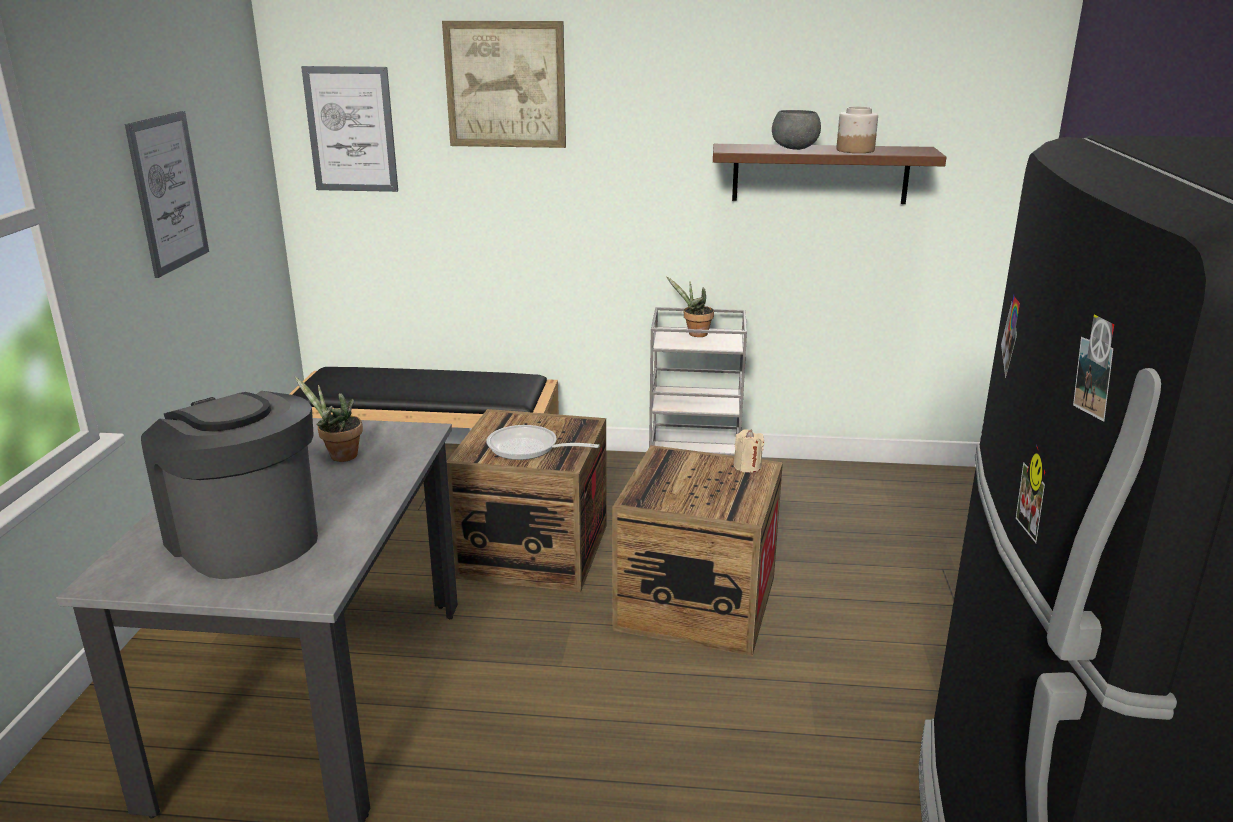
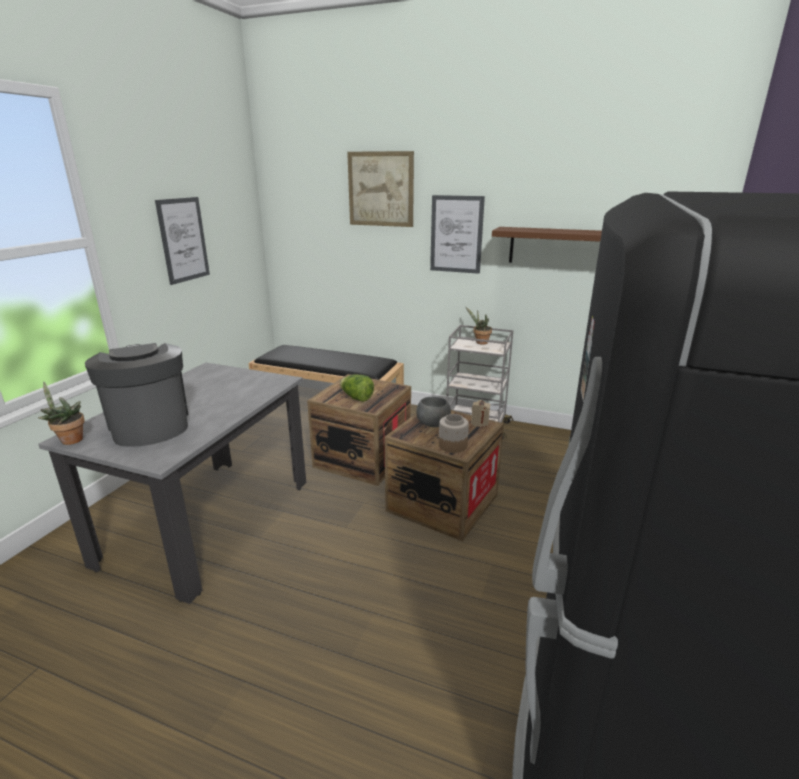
camera: 15 degrees right, 0 degrees up
potted plant [294,376,363,462] -> potted plant moved to [38,381,85,445]
picture [301,66,398,192] -> picture moved to [430,195,485,274]
frying pan [487,425,600,460] -> lettuce [340,374,374,402]
grey bowl [772,110,821,150] -> grey bowl moved to [416,397,451,427]
jar [836,106,878,153] -> jar moved to [439,414,469,453]

